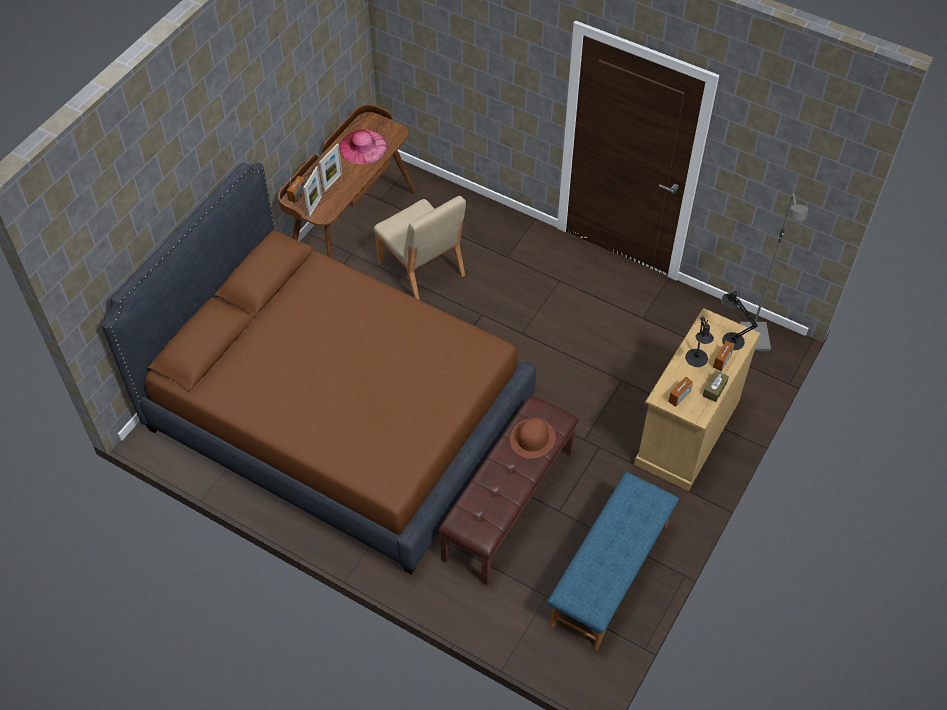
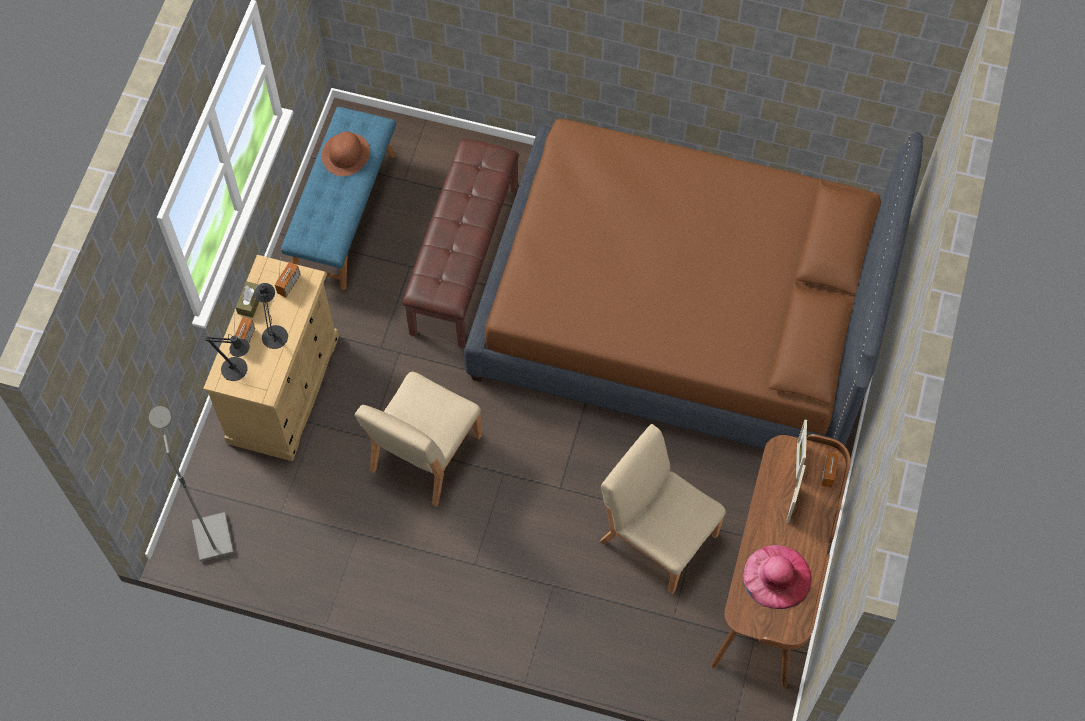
camera: 165 degrees right, 10 degrees up
brown hat [510,418,556,459] -> brown hat moved to [322,132,370,176]
none -> beige chair [355,372,482,507]

